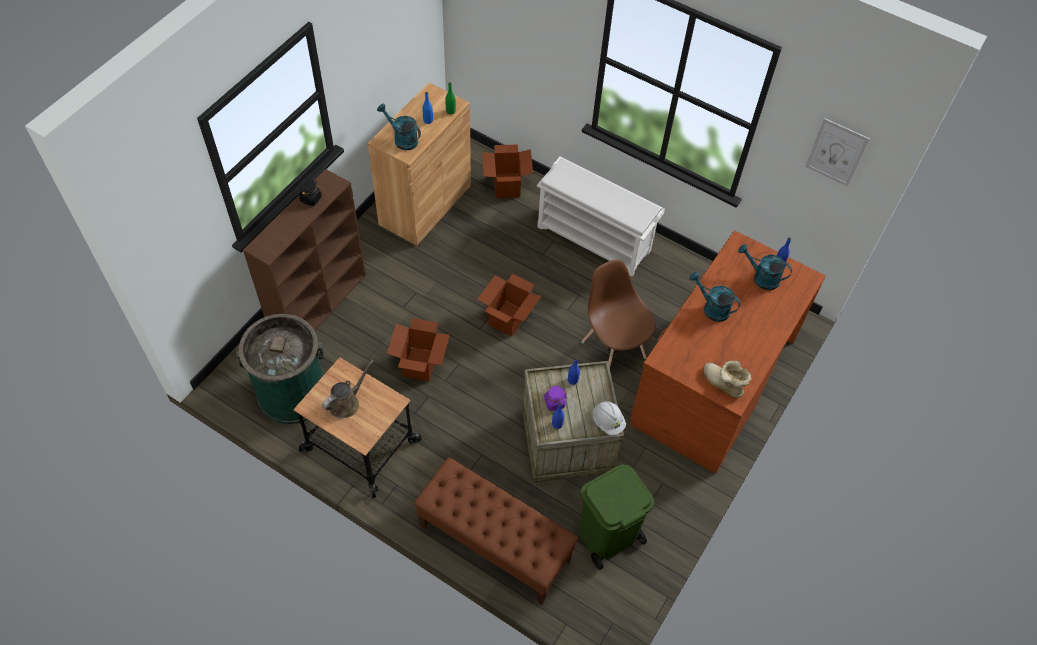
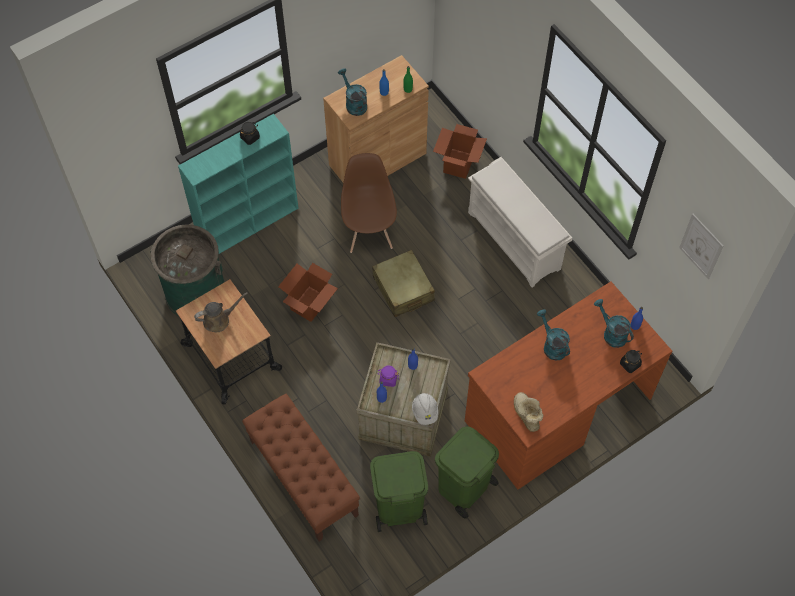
camera: 25 degrees right, 5 degrees up
brown bookcase [243,169,366,331] -> turquoise bookcase [178,114,299,254]
cardboard box [477,274,541,337] -> beige suitcase [372,250,435,317]
brown chair [581,259,656,368] -> brown chair moved to [341,153,397,253]
none -> green trash can [435,426,499,519]
none -> black jar [620,350,642,373]

